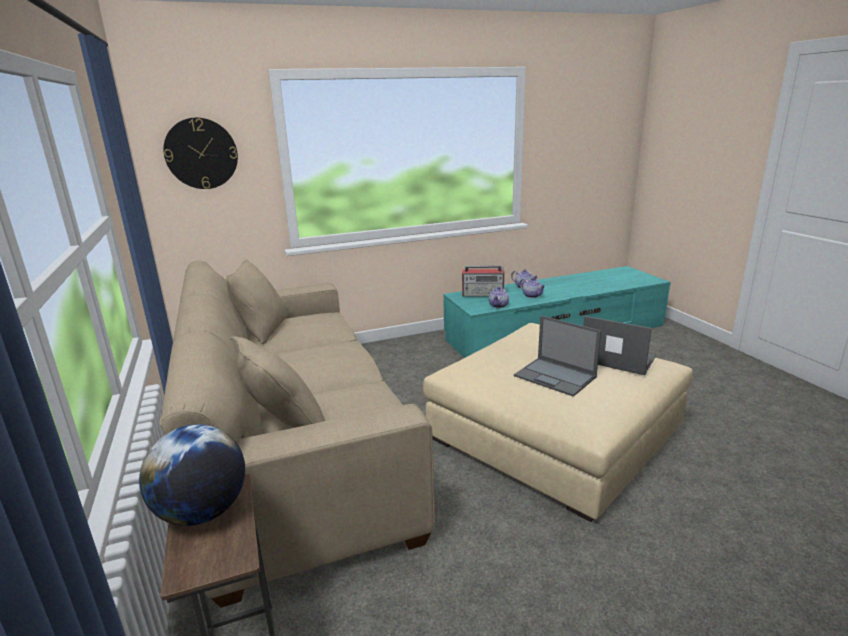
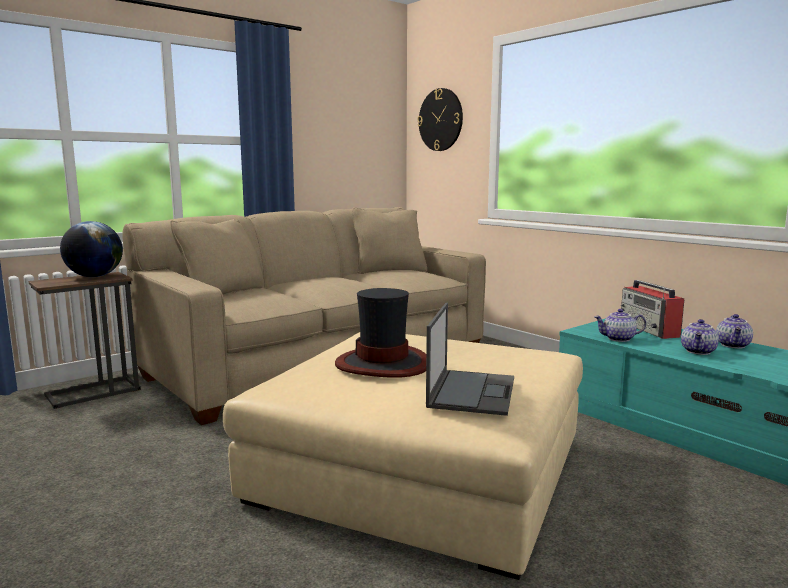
camera: 70 degrees right, 10 degrees down
laptop [514,316,601,397] -> hat [335,288,426,378]

